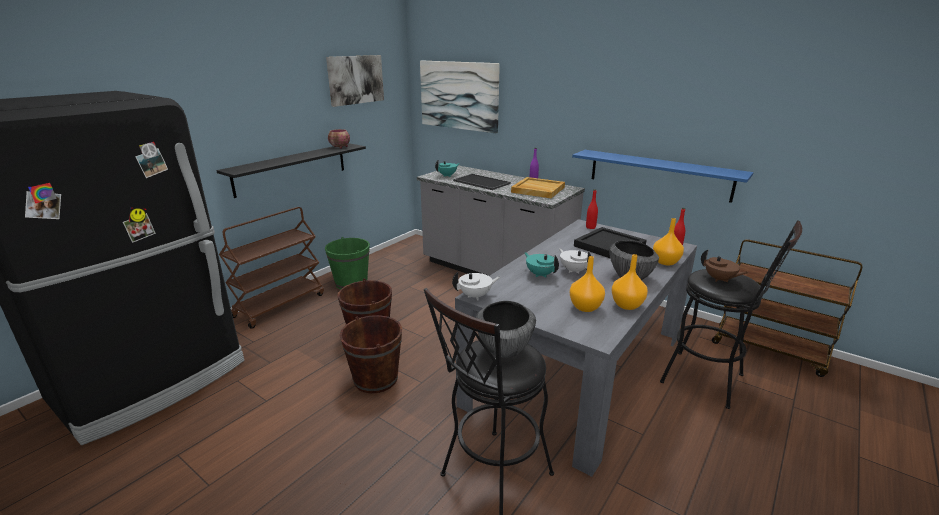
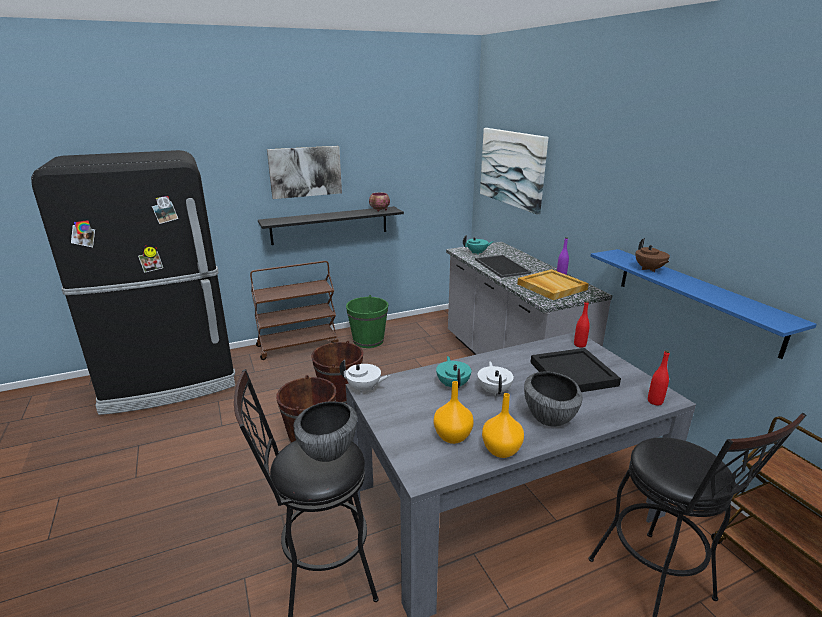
camera: 30 degrees right, 0 degrees up
picture [326,55,384,107] -> picture moved to [267,146,342,199]
orange vase [653,218,684,265] -> none
brown teapot [701,249,749,282] -> brown teapot moved to [635,238,670,272]

